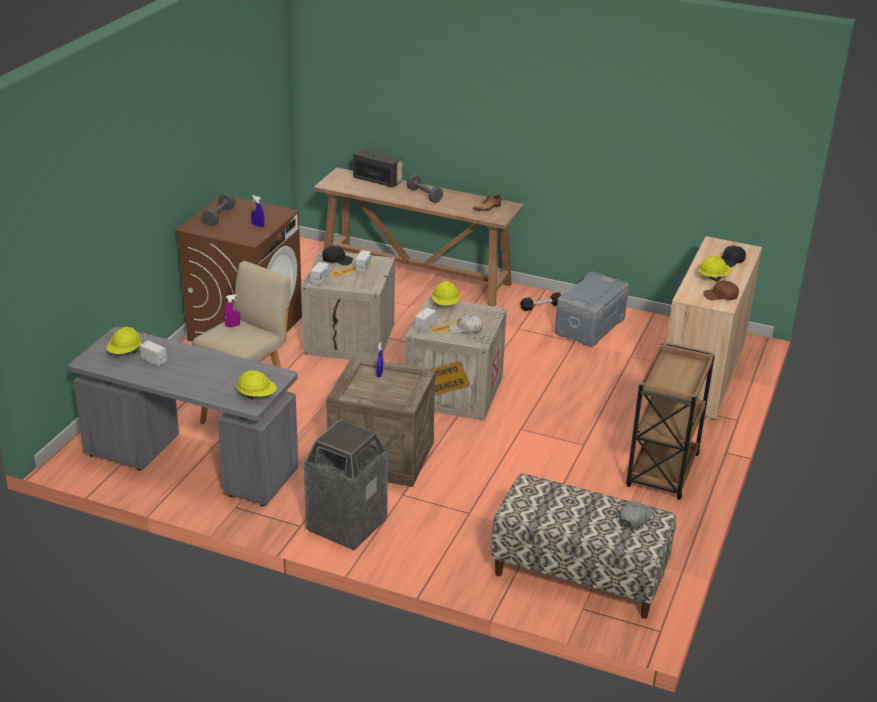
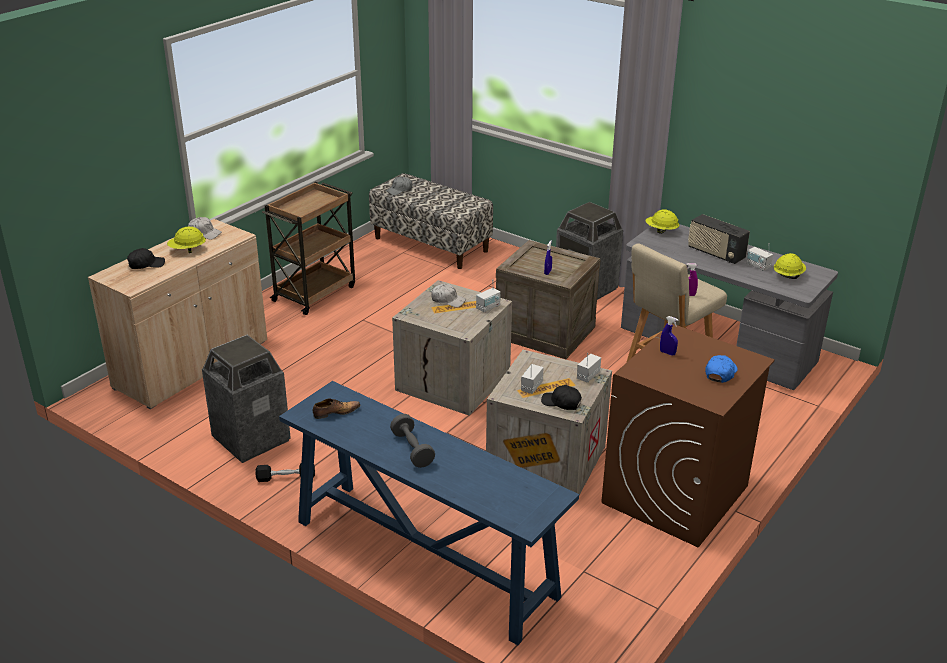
camera: 165 degrees left, 0 degrees up
grey dumbbell [201,193,235,226] -> blue cap [705,355,738,383]
brown console table [314,168,524,307] -> blue console table [279,381,579,645]
radio [353,149,402,188] -> radio moved to [688,214,750,264]
yellow hard hat [432,281,460,305] -> none
grey storage box [555,272,629,347] -> trash can [202,335,291,463]
brown cap [703,280,739,300] -> white cap [188,217,222,240]

